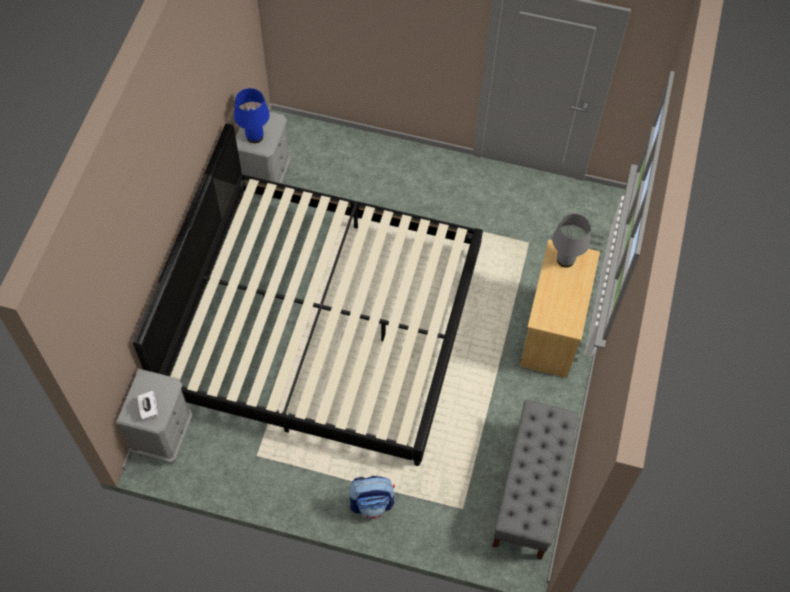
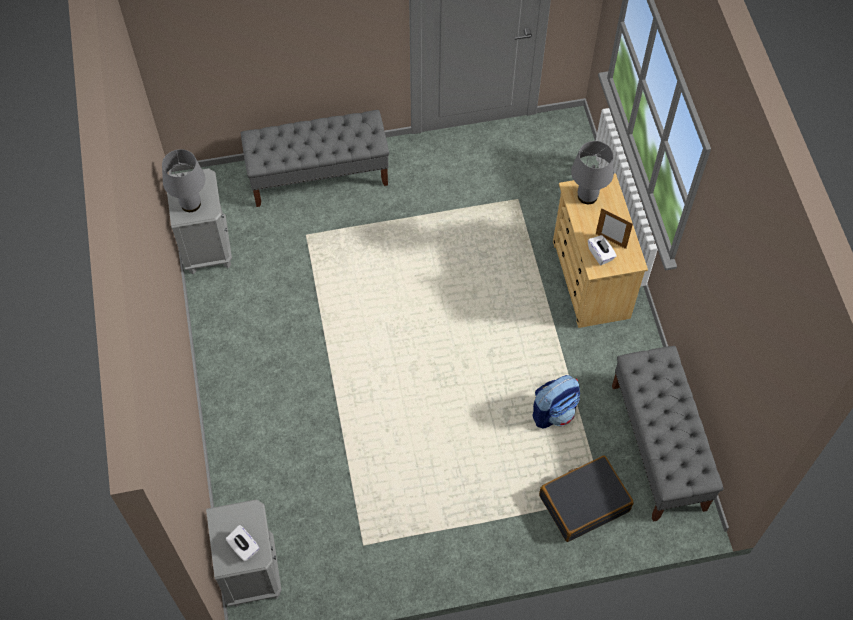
camera: 25 degrees left, 0 degrees up
bed [132,124,483,466] -> none
blue table lamp [234,88,270,143] -> grey table lamp [162,149,205,212]
backpack [350,476,395,519] -> backpack moved to [533,375,580,428]
none -> grey bench [241,110,389,207]
none -> black suitcase [539,455,634,542]
none -> white tissue box [588,235,617,265]
none -> picture frame [596,208,633,249]

